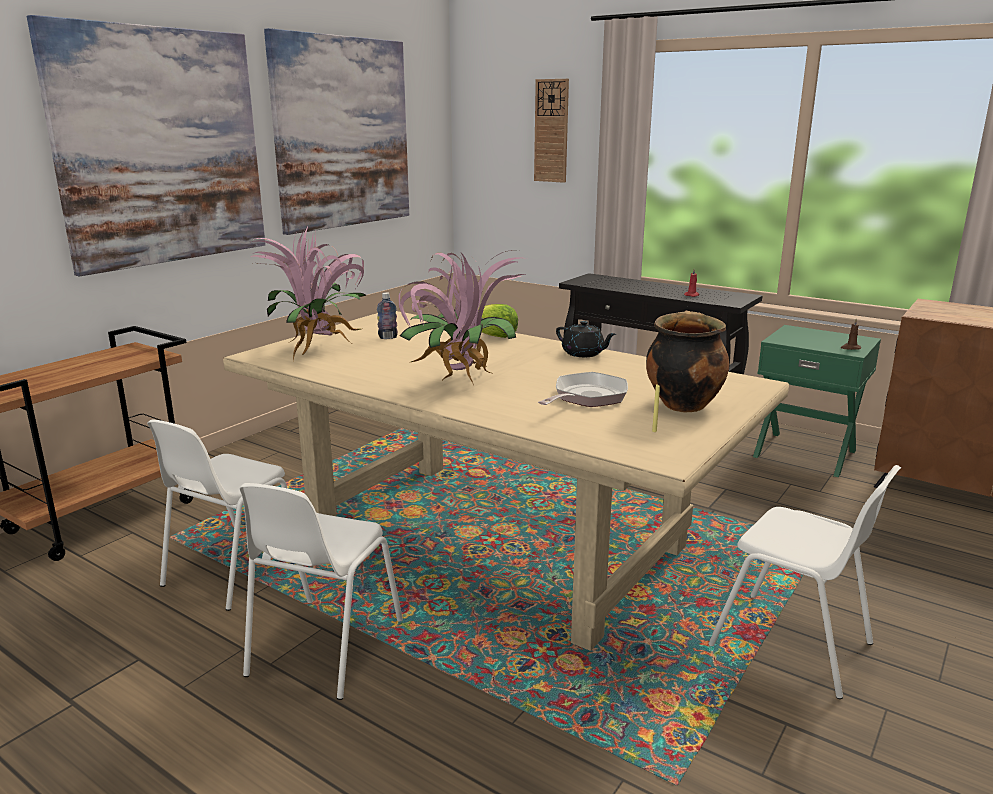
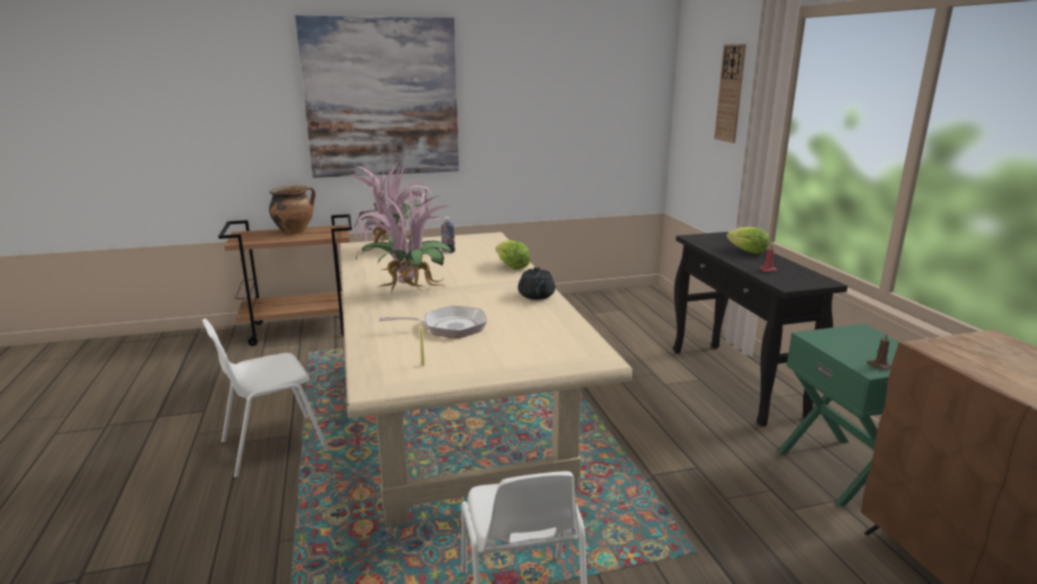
camera: 40 degrees right, 0 degrees up
white chair [147,419,288,611] -> none
picture [264,28,409,235] -> none
cooking pot [646,311,729,412] -> cooking pot moved to [269,186,315,234]
none -> lettuce [727,227,770,254]

